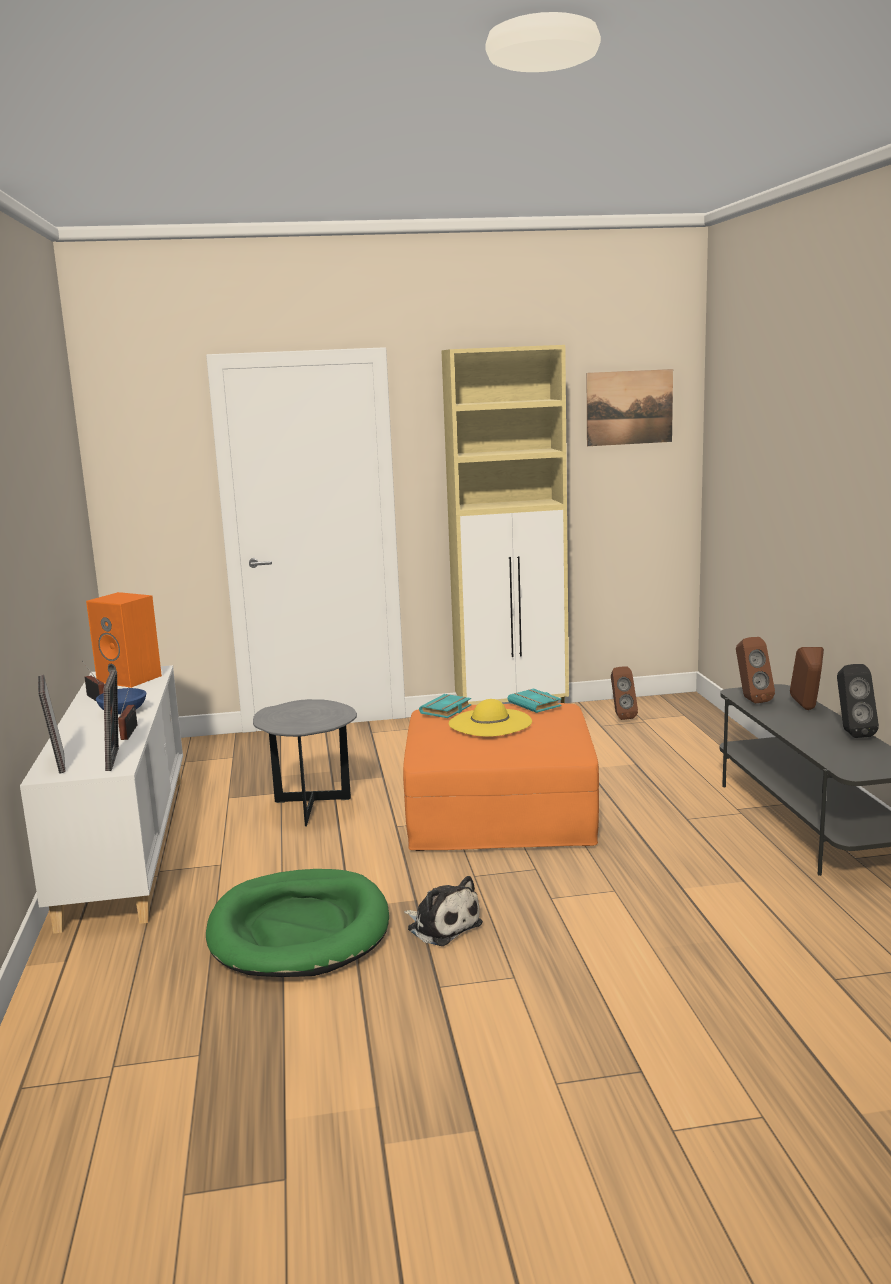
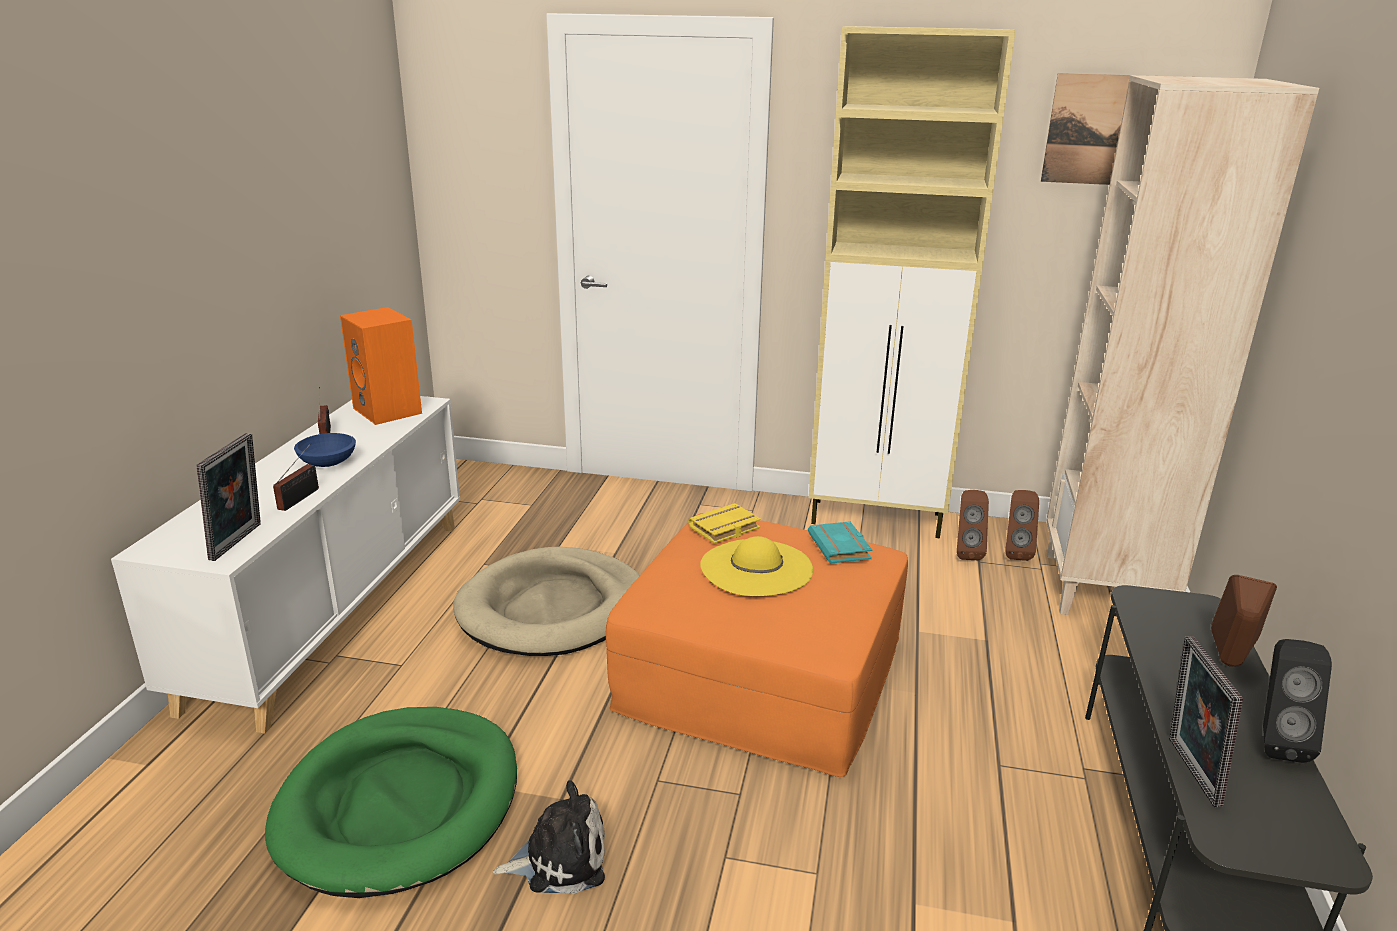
camera: 20 degrees right, 10 degrees up
picture frame [38,675,65,774] -> picture frame moved to [1169,636,1243,807]
grey side table [253,699,357,827] -> beige dog bed [453,547,640,656]
plush toy [404,876,483,946] -> plush toy turned 75 degrees counterclockwise [493,780,605,894]
turquoise book [419,694,471,718] -> yellow book [688,503,761,544]
brown speaker [736,637,775,703] -> brown speaker moved to [957,490,989,560]
none -> beige bookcase [1046,75,1319,615]

